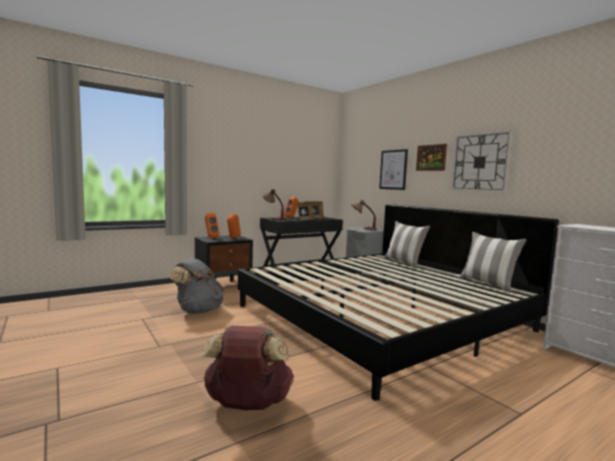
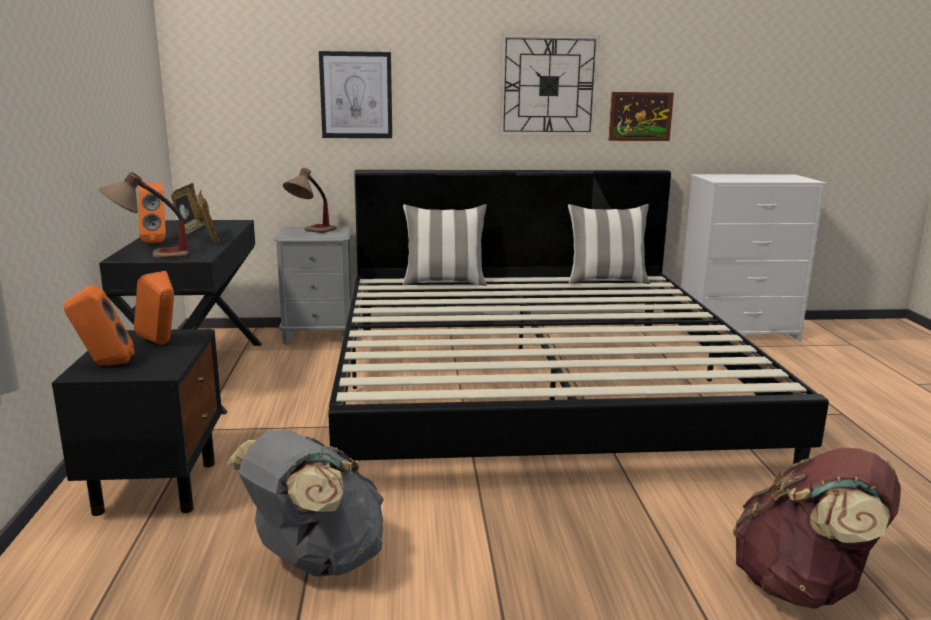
camera: 60 degrees left, 10 degrees up
picture [416,144,447,171] -> picture moved to [608,92,674,141]

